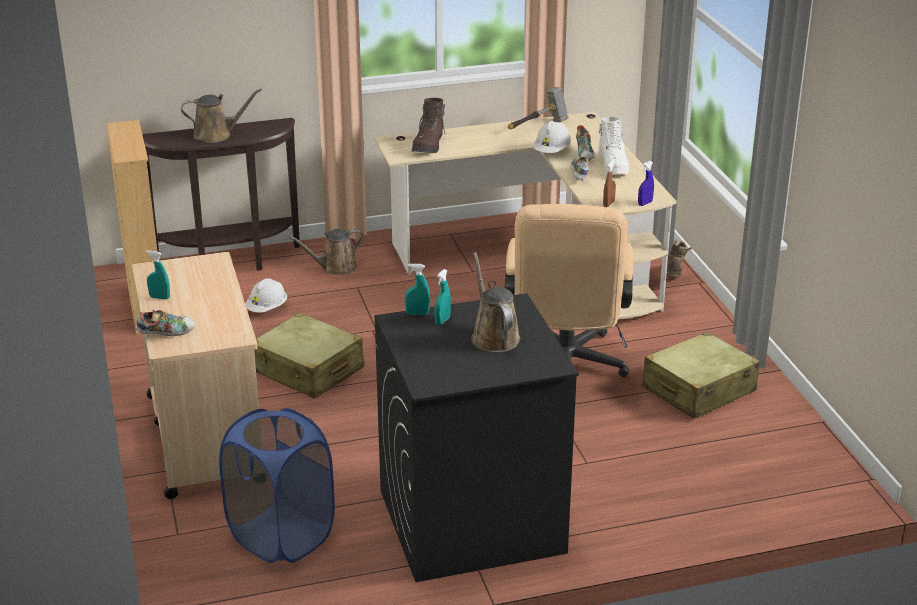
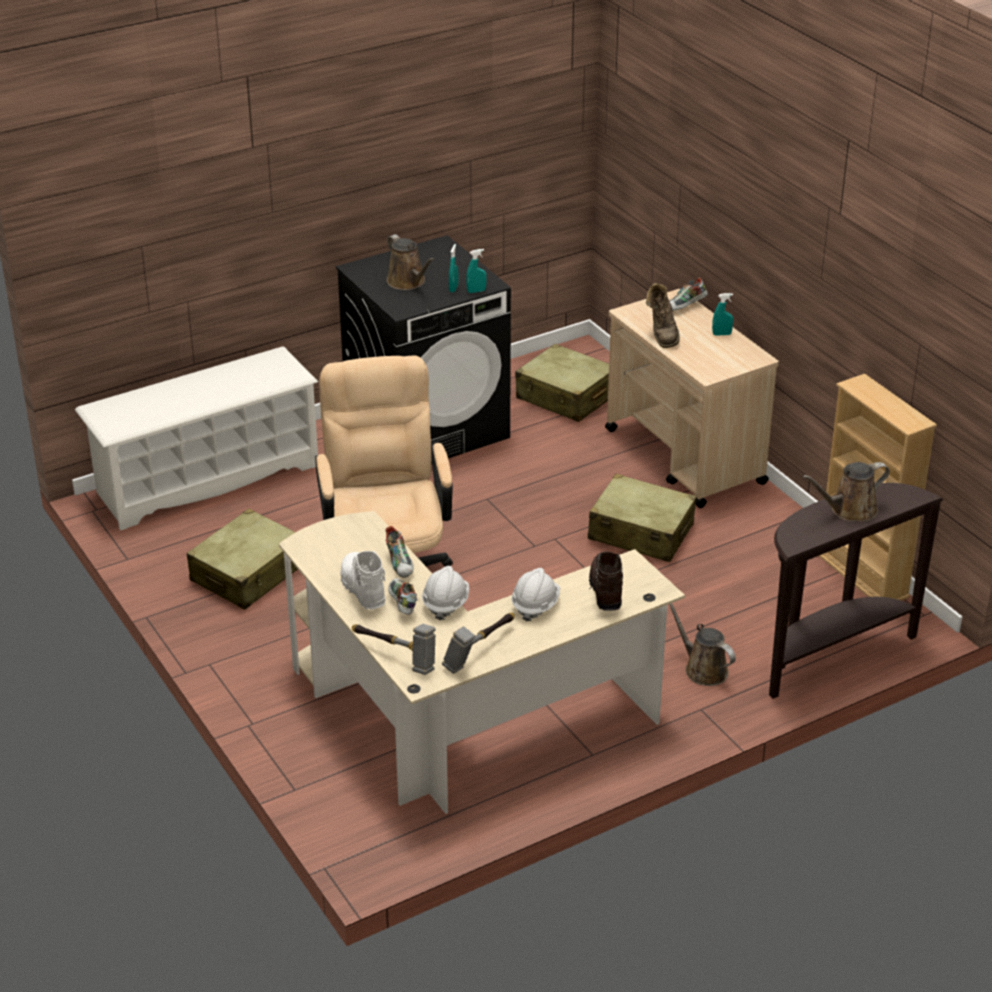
camera: 165 degrees right, 5 degrees up
blue laundry basket [219,408,335,563] -> beige suitcase [515,344,609,422]
white hard hat [245,278,287,313] -> white hard hat moved to [512,568,560,622]
brown watering can [289,229,364,275] -> brown watering can turned 90 degrees counterclockwise [669,603,736,686]
brown spray bottle [603,159,616,207] -> none
blue spray bottle [638,161,654,206] -> none
brown boot [660,239,692,278] -> brown boot moved to [646,283,680,348]
none -> white shoe rack [75,347,318,531]
none -> hammer [352,624,436,675]

